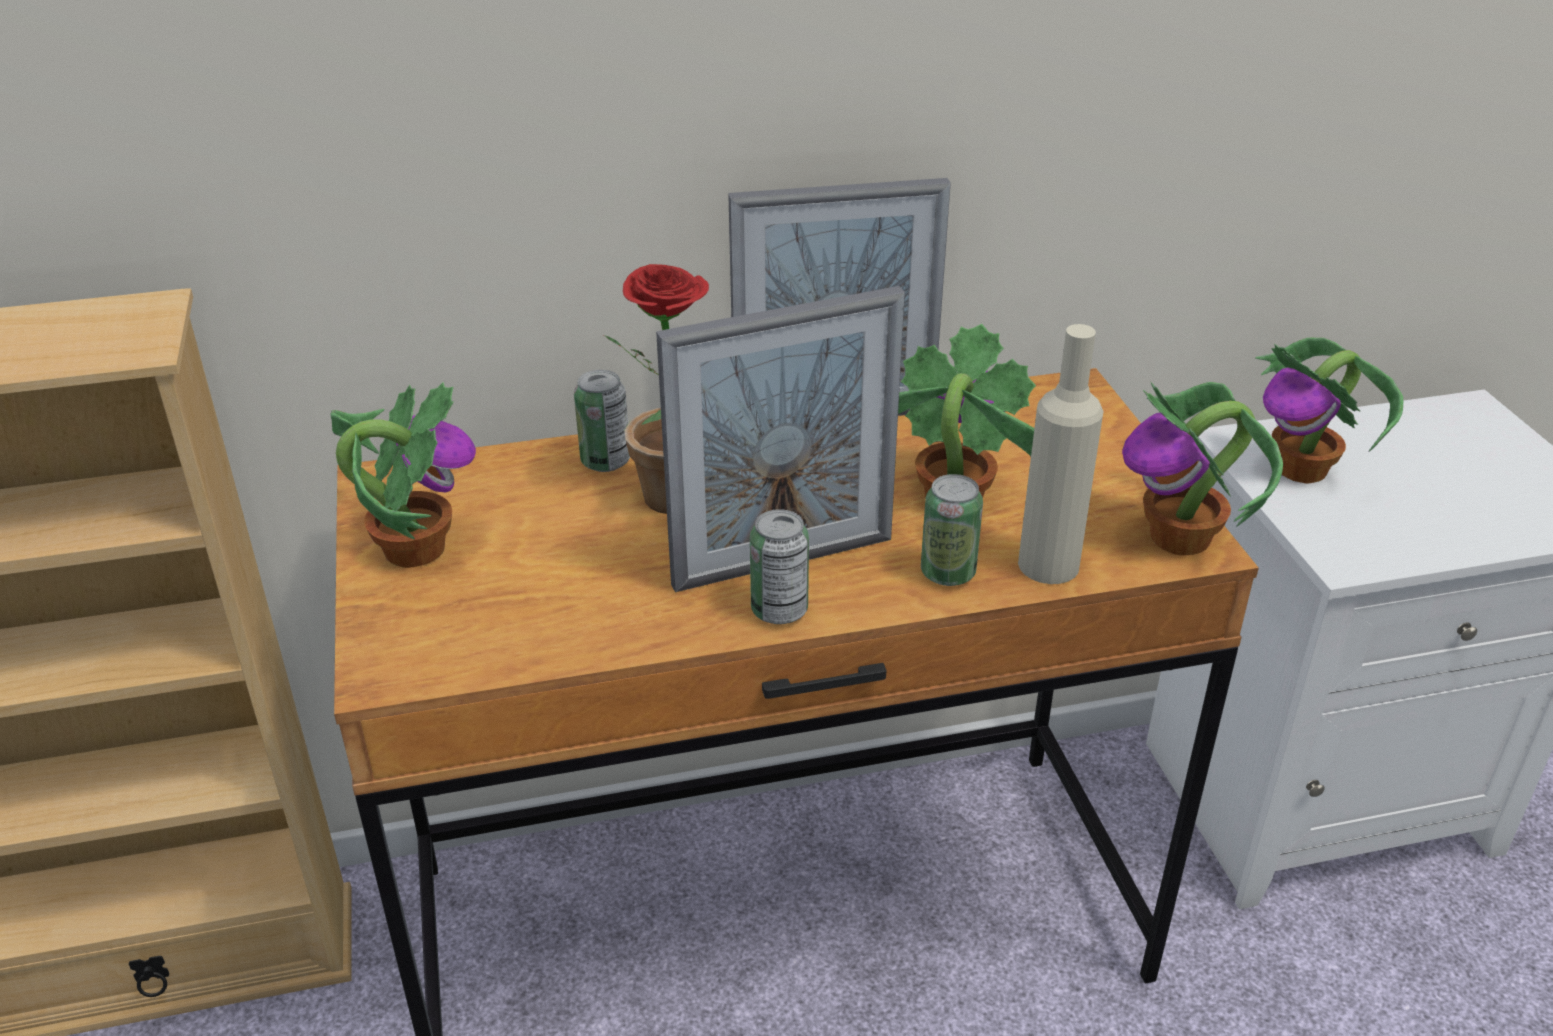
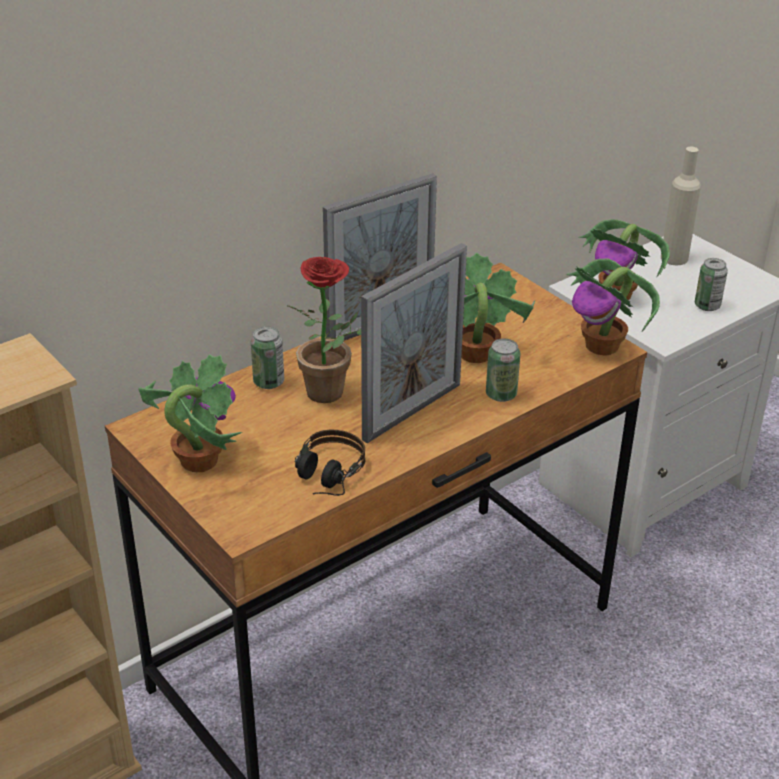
camera: 25 degrees left, 0 degrees up
can [750,509,809,624] -> can moved to [695,258,728,311]
beige bottle [1018,324,1103,584] -> beige bottle moved to [661,147,701,265]
none -> headphones [295,430,365,496]

